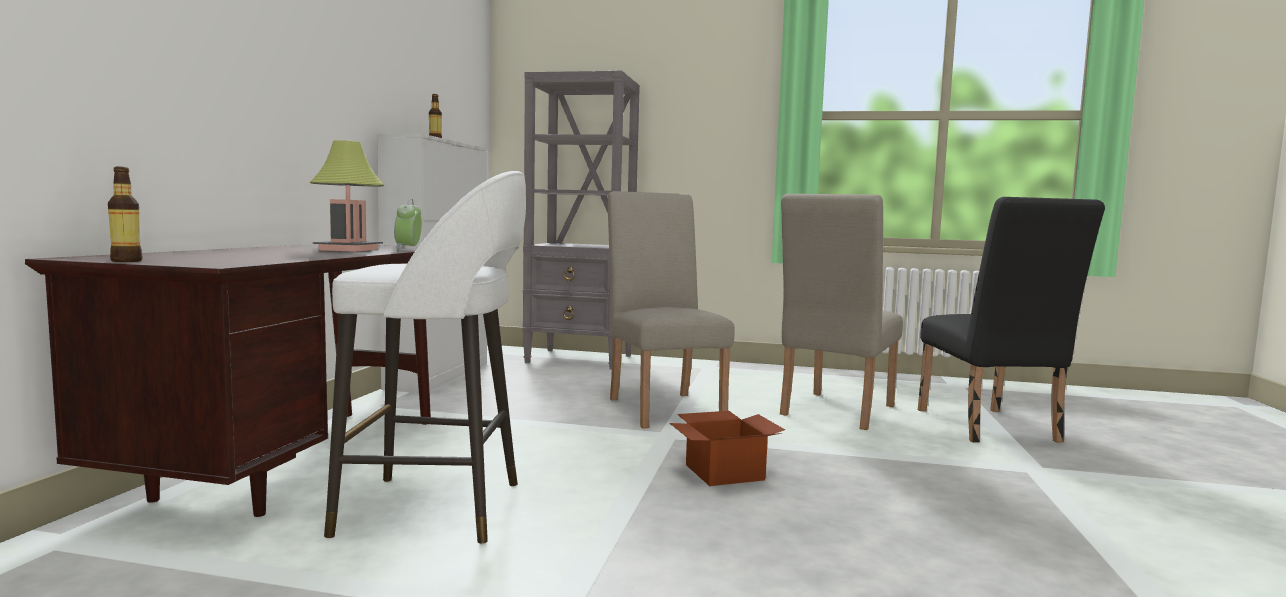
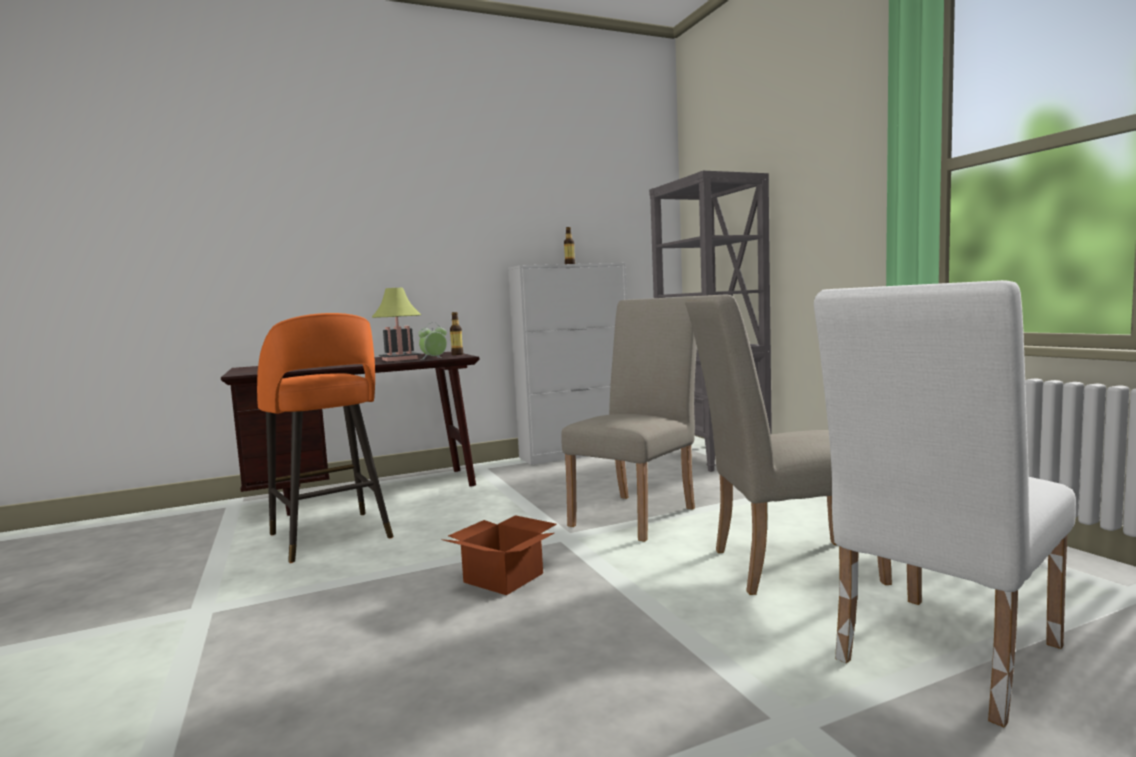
camera: 55 degrees right, 0 degrees up
bottle [108,166,142,262] -> bottle moved to [450,312,463,355]
white stool [324,171,526,544] -> orange stool [257,313,393,563]
black chair [918,197,1105,442] -> white chair [814,280,1076,728]

